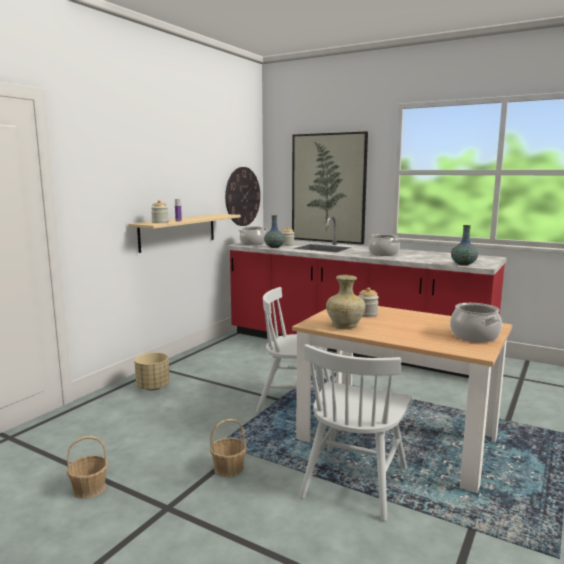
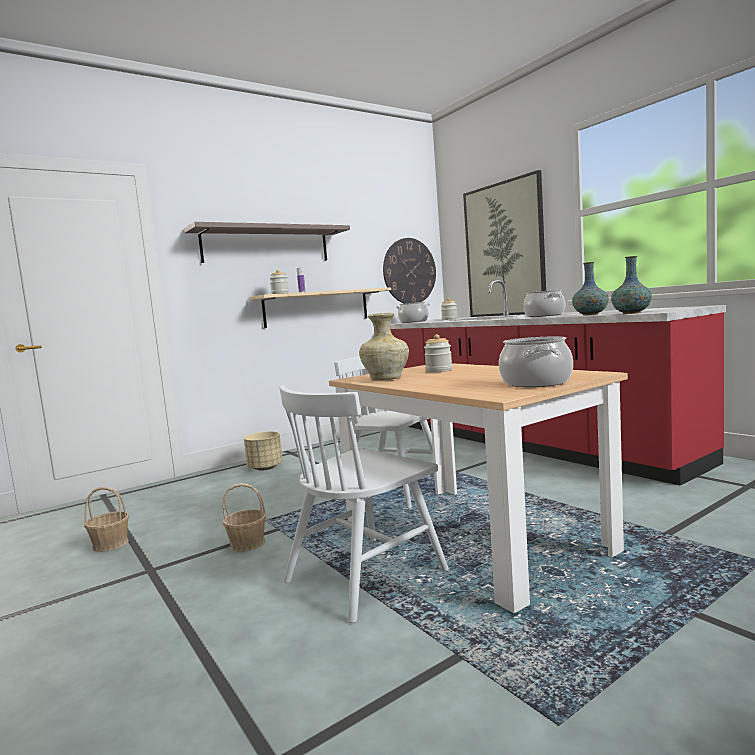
camera: 25 degrees right, 5 degrees down
vase [264,215,285,248] -> vase moved to [572,262,609,315]
none -> shelf [184,222,350,263]

